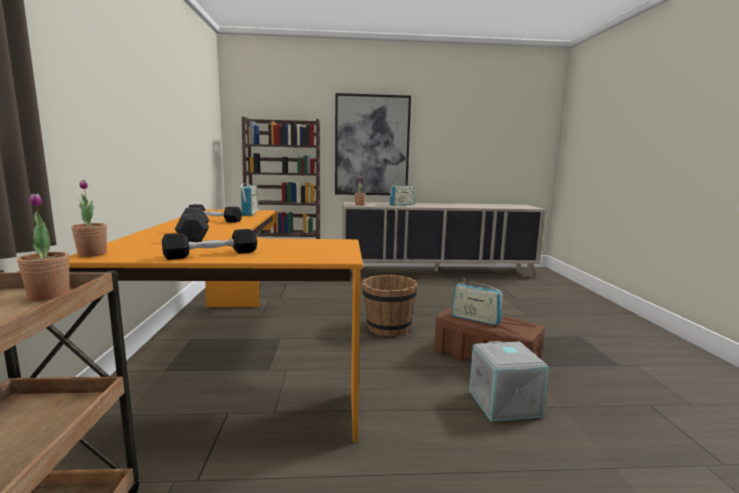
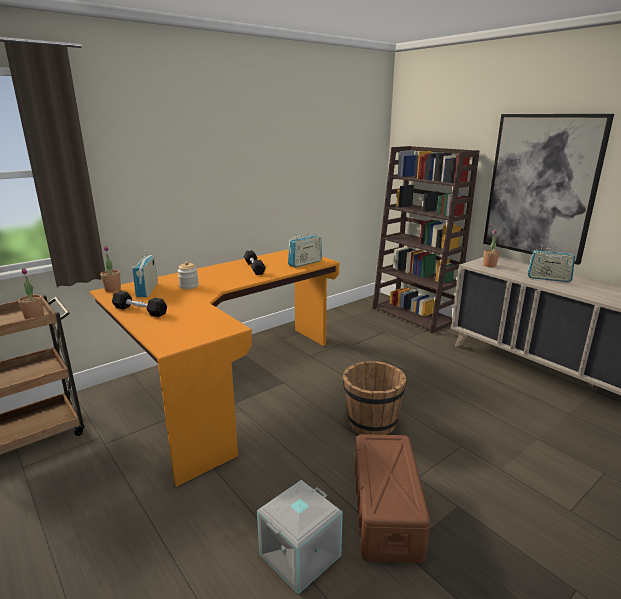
camera: 55 degrees right, 10 degrees up
grey dumbbell [175,208,209,242] -> jar [178,261,199,289]
radio [451,278,503,325] -> radio moved to [132,250,158,297]

